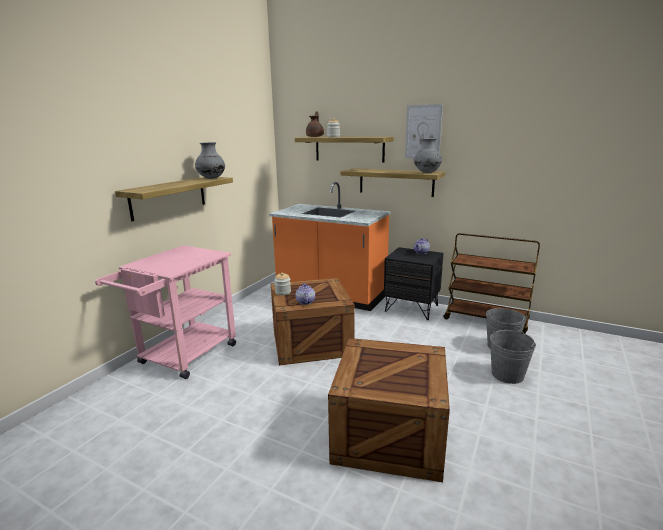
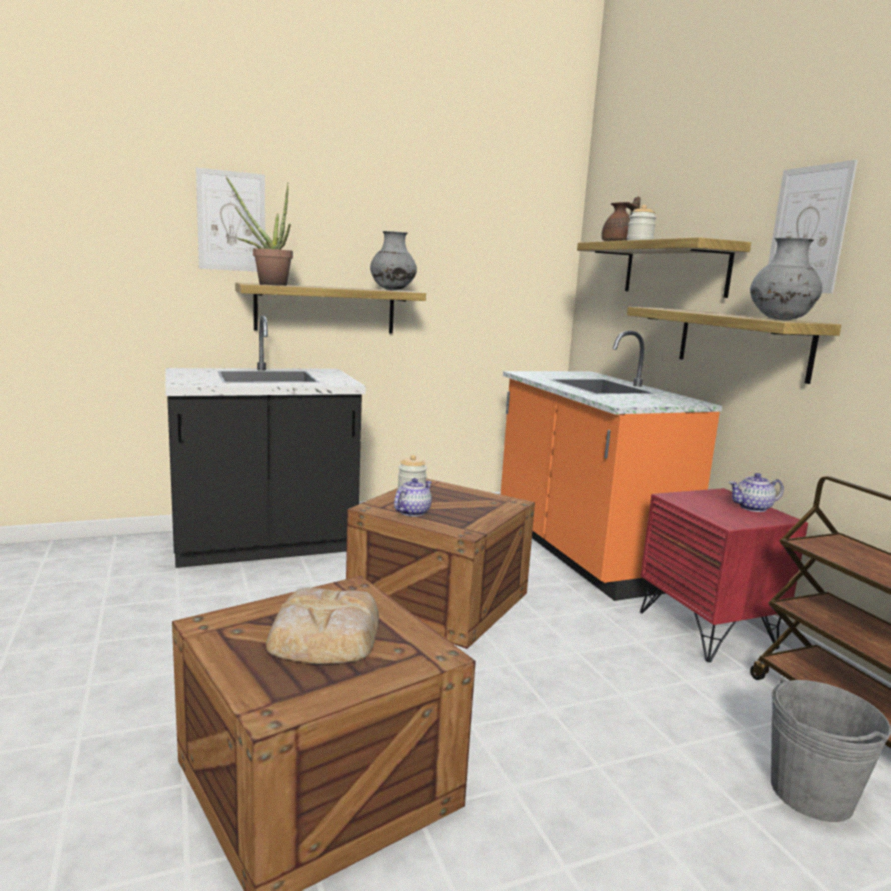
camera: 40 degrees right, 5 degrees down
pink cart [95,245,236,379] -> black counter [165,316,366,568]
black nightstand [384,247,443,320] -> red nightstand [640,488,808,662]
grey bucket [490,330,536,384] -> none
none -> picture [196,168,265,272]
none -> potted plant [225,176,293,286]
none -> bread [266,588,379,664]

